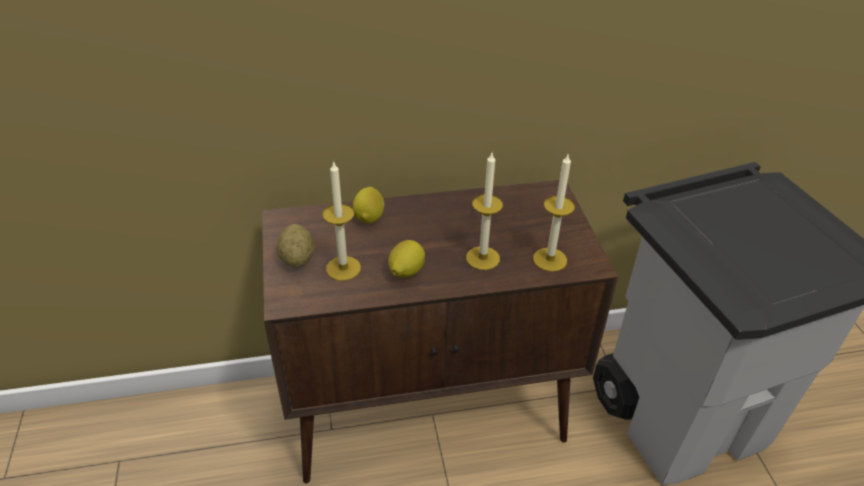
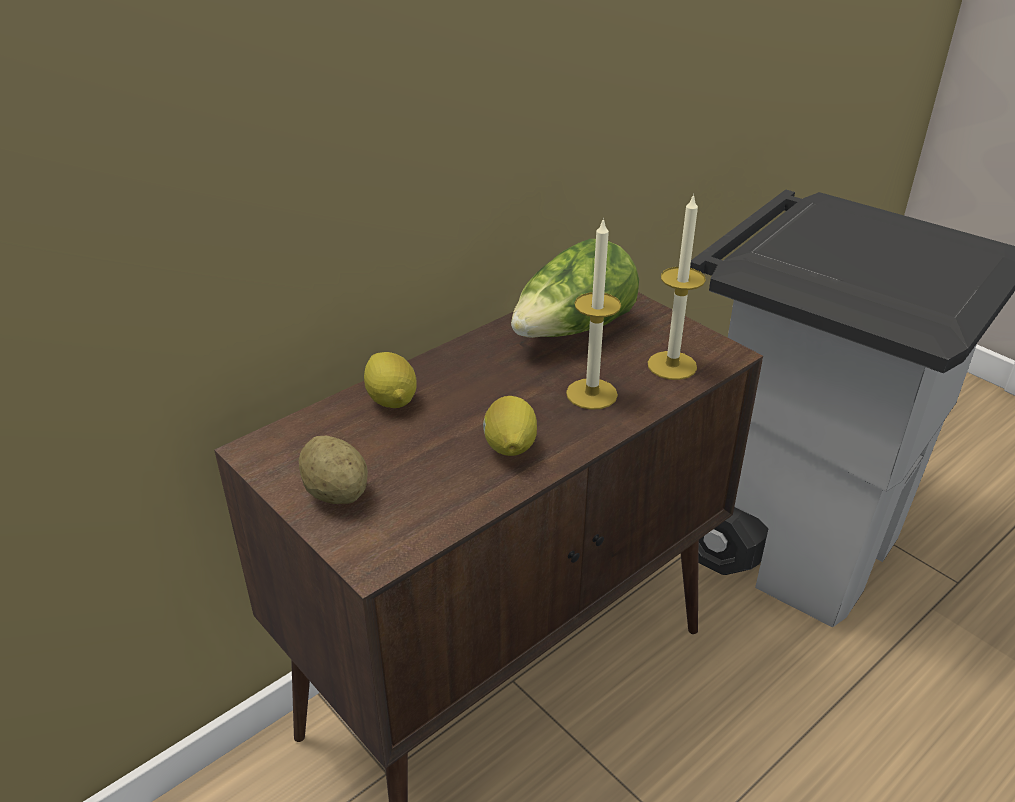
camera: 30 degrees left, 5 degrees down
candle [323,161,361,281] -> none
none -> lettuce [511,239,639,338]

